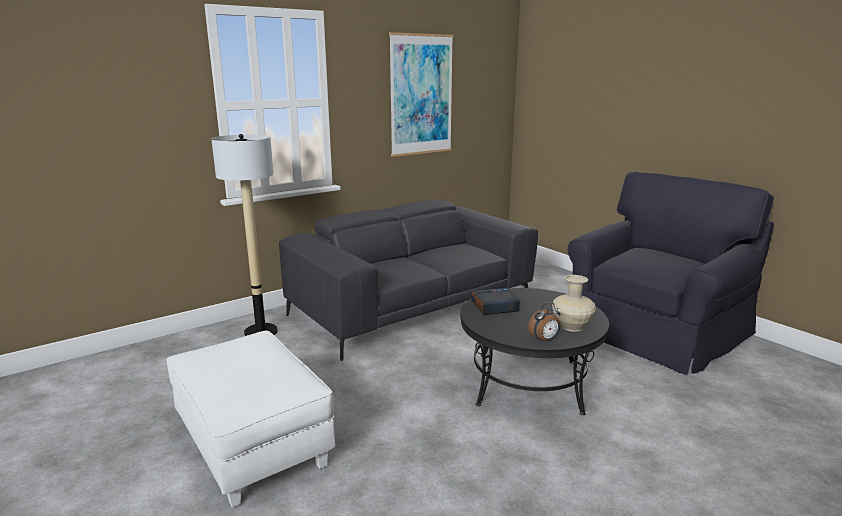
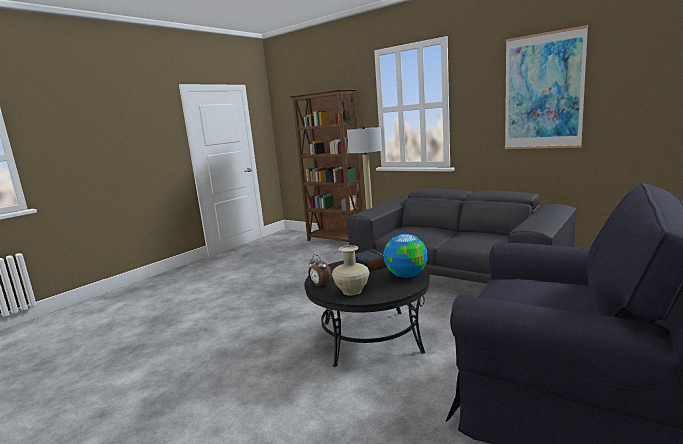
camera: 75 degrees right, 5 degrees down
white ottoman [166,331,335,508] -> none
none -> brown bookcase [289,89,363,242]
none -> globe [383,234,427,278]

